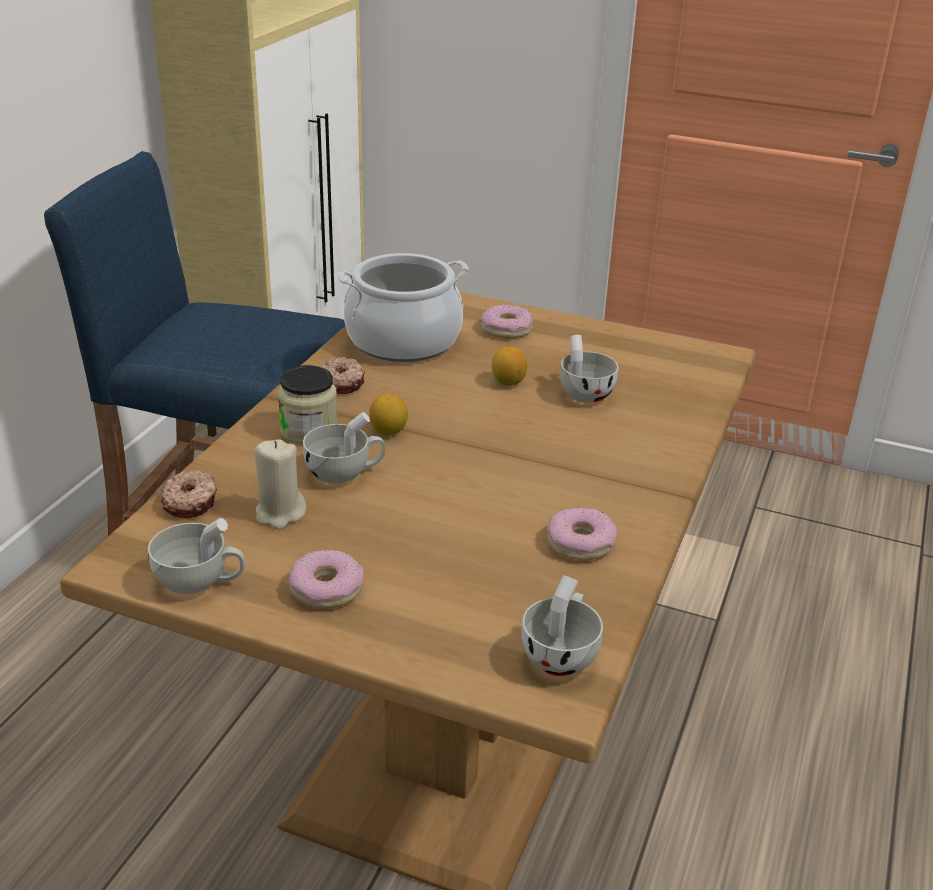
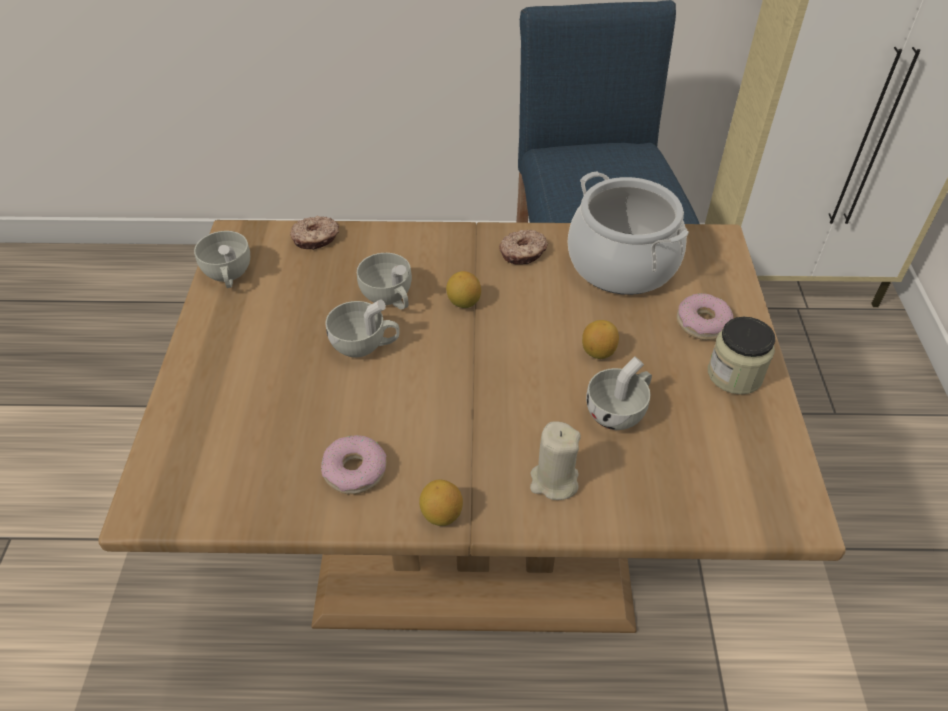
camera: 70 degrees right, 15 degrees up
beige candle [255,439,307,529] -> beige candle moved to [530,421,581,500]
jar [278,365,338,444] -> jar moved to [708,317,775,395]
donut [289,550,364,609] -> none
white cup [521,575,603,676] -> white cup moved to [325,299,400,358]
none -> lemon [419,480,463,526]

